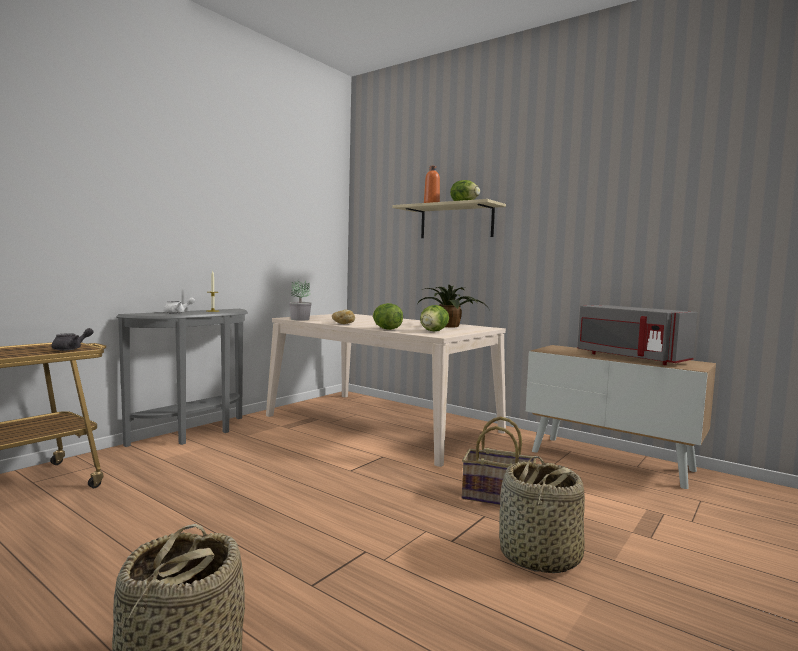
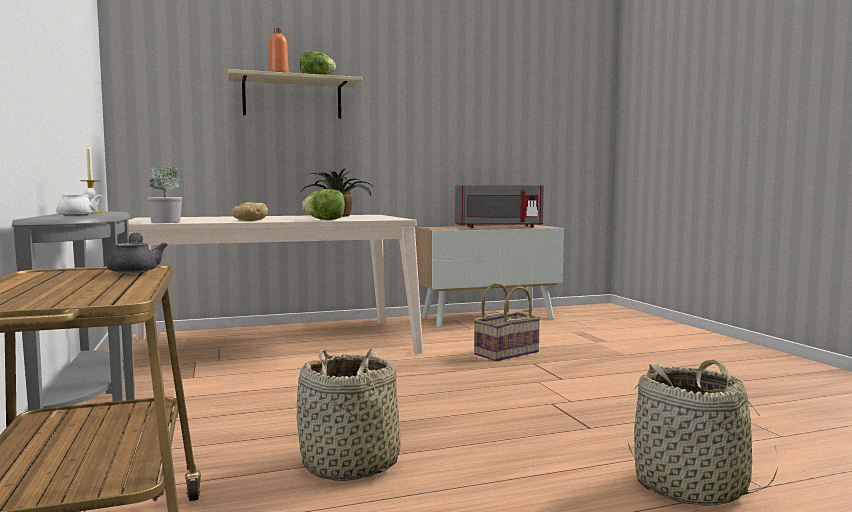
camera: 55 degrees left, 0 degrees up
lettuce [420,305,449,331] -> none
basket [499,456,585,573] -> basket moved to [297,348,401,481]

